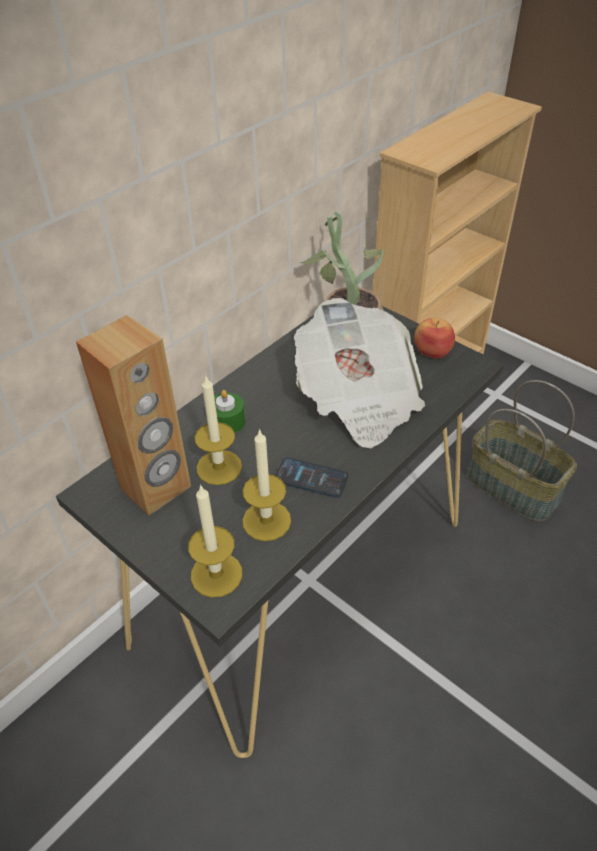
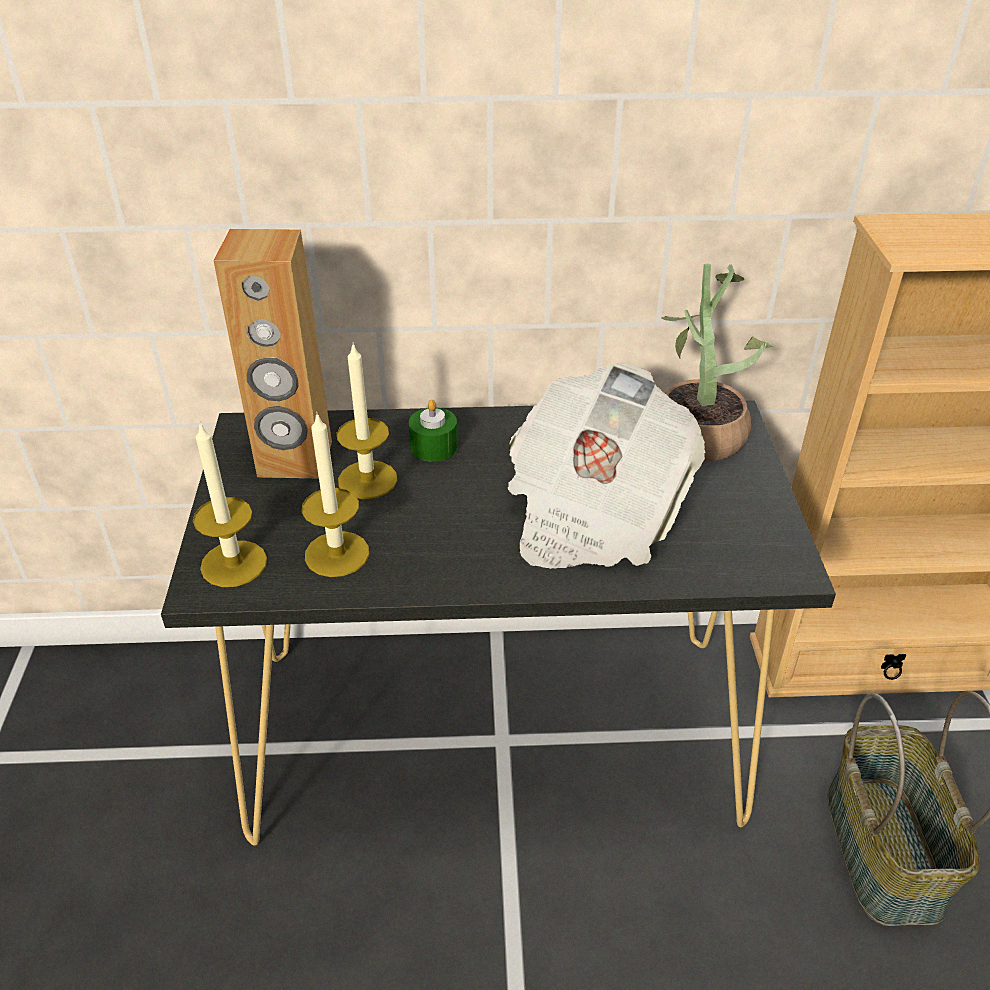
camera: 45 degrees right, 5 degrees down
phone [275,457,349,498] -> none
apple [414,318,455,359] -> none

